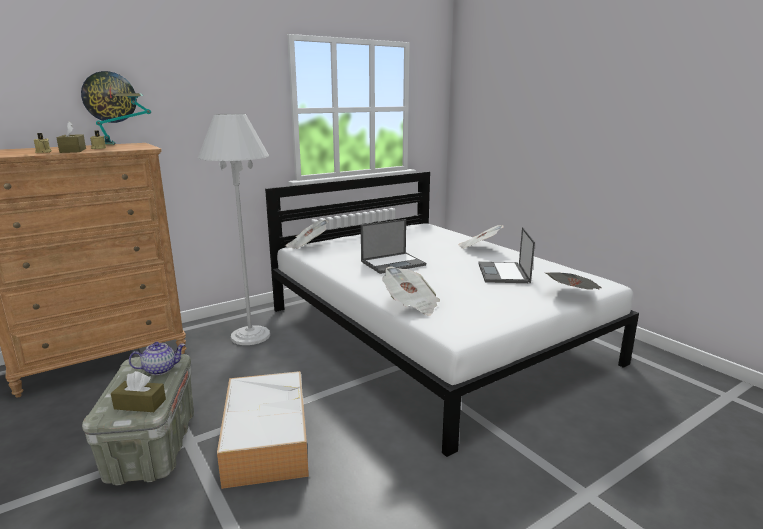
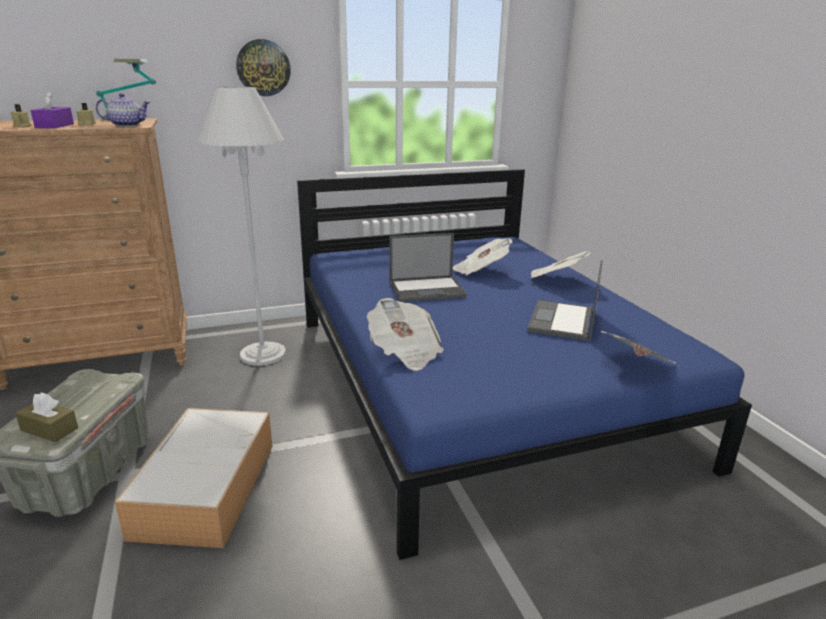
camera: 15 degrees right, 5 degrees up
brown tissue box [57,121,86,153] -> purple tissue box [31,91,74,128]
wall clock [81,71,137,123] -> wall clock moved to [236,39,291,96]
teapot [129,342,185,375] -> teapot moved to [96,93,150,127]
white bed [265,171,639,457] -> blue bed [297,169,752,560]
newspaper [286,220,329,249] -> newspaper moved to [453,238,513,275]

